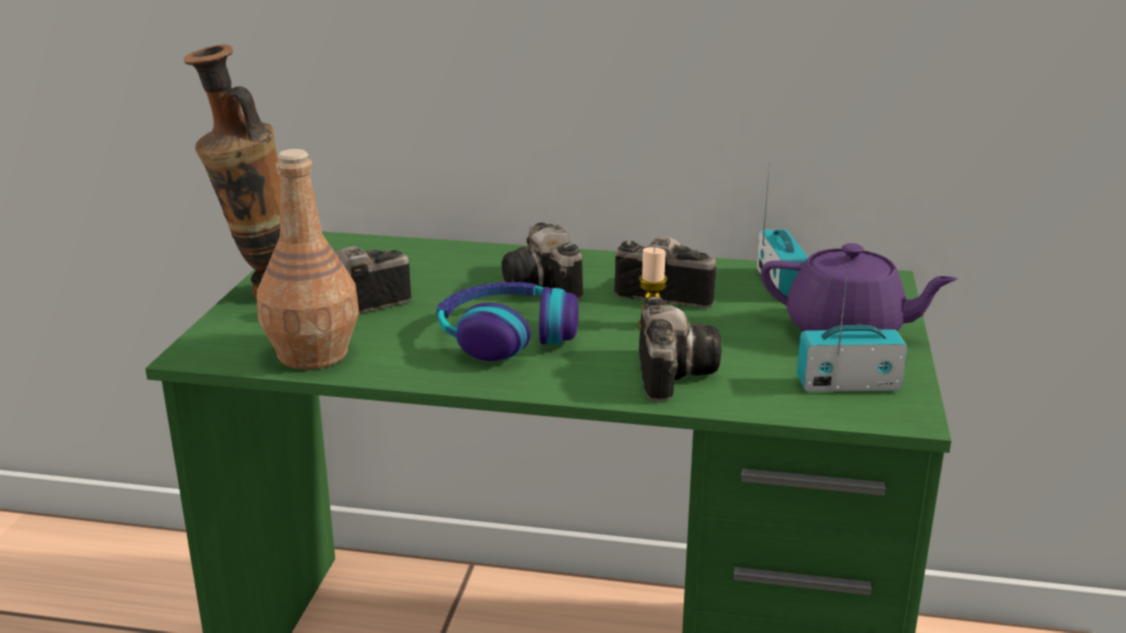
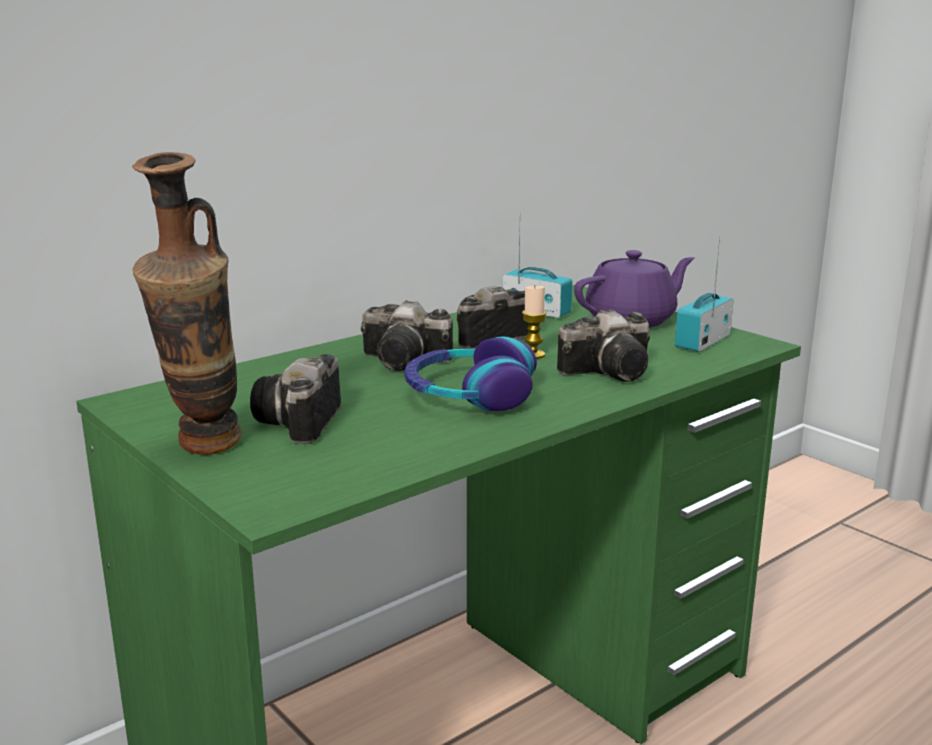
camera: 50 degrees left, 5 degrees down
brown bottle [256,149,359,370] -> none
camera [639,296,721,401] -> camera turned 120 degrees clockwise [557,310,650,382]

